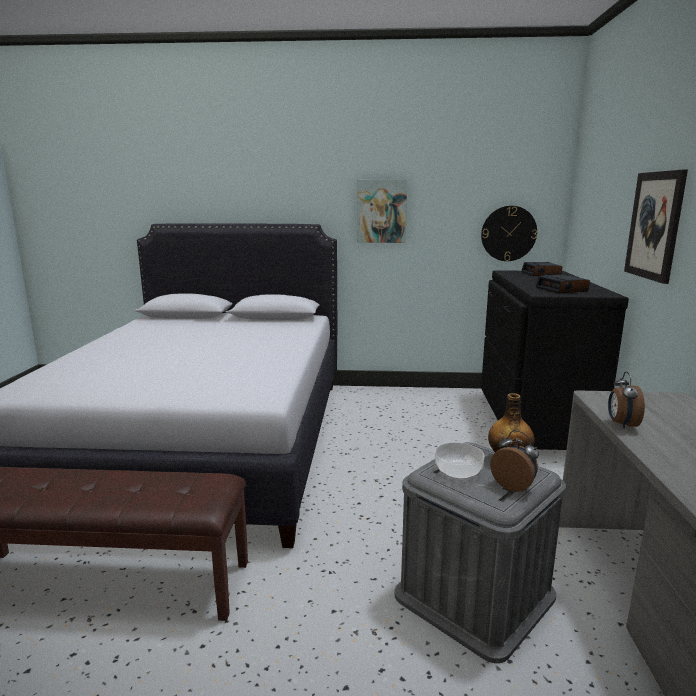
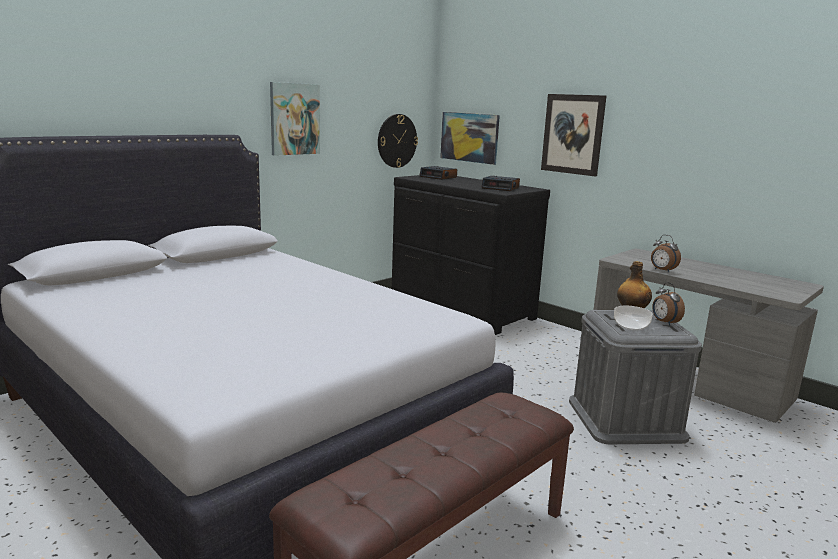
camera: 50 degrees left, 0 degrees up
alarm clock [490,430,539,492] -> alarm clock turned 105 degrees counterclockwise [652,282,685,326]
none -> picture [440,112,500,165]

